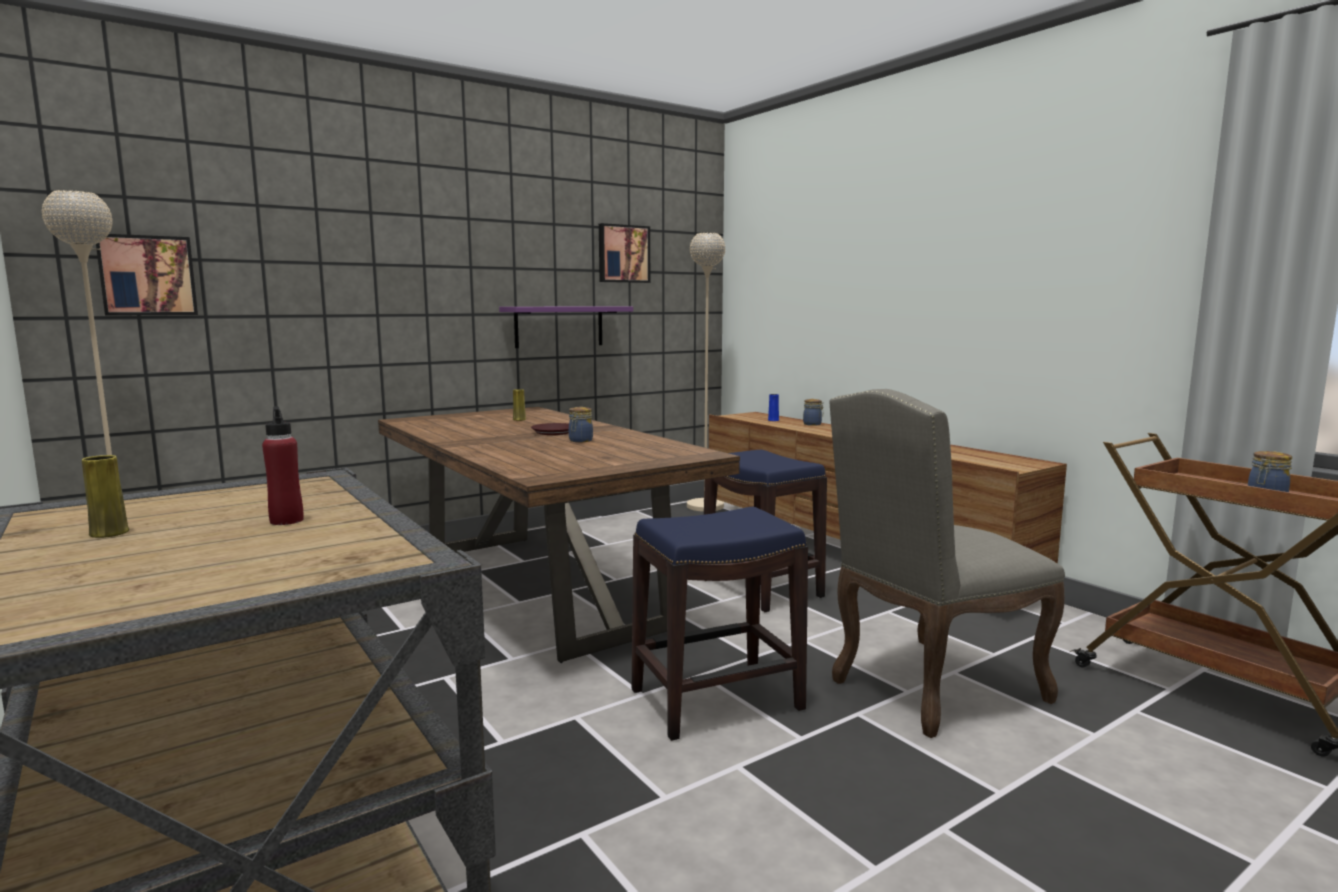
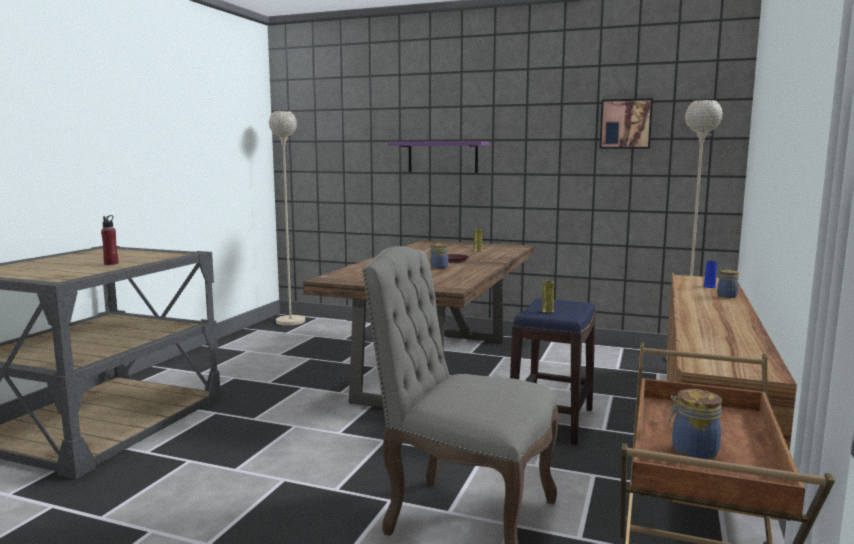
camera: 55 degrees right, 0 degrees up
yellow vase [82,455,129,538] -> yellow vase moved to [541,281,554,313]
picture [96,234,198,316] -> none
purple shelf [499,306,633,348] -> purple shelf moved to [387,141,489,173]
stool [632,507,808,741] -> none

